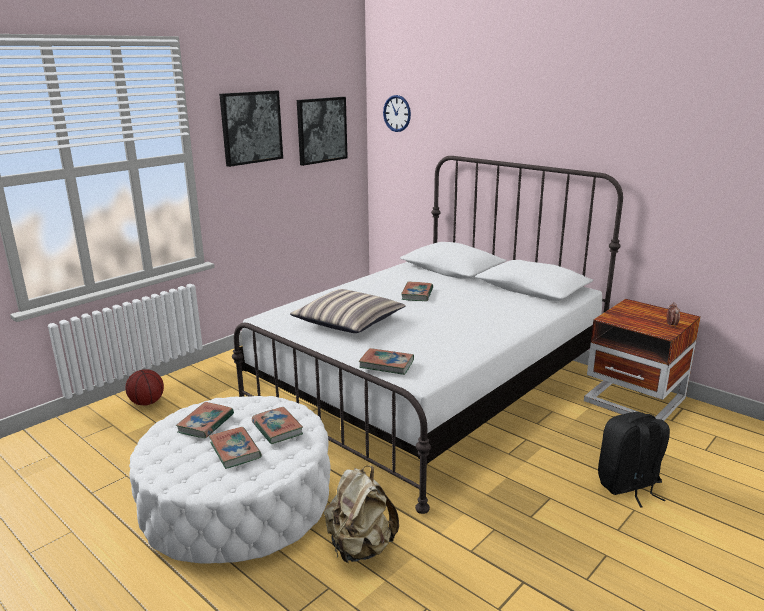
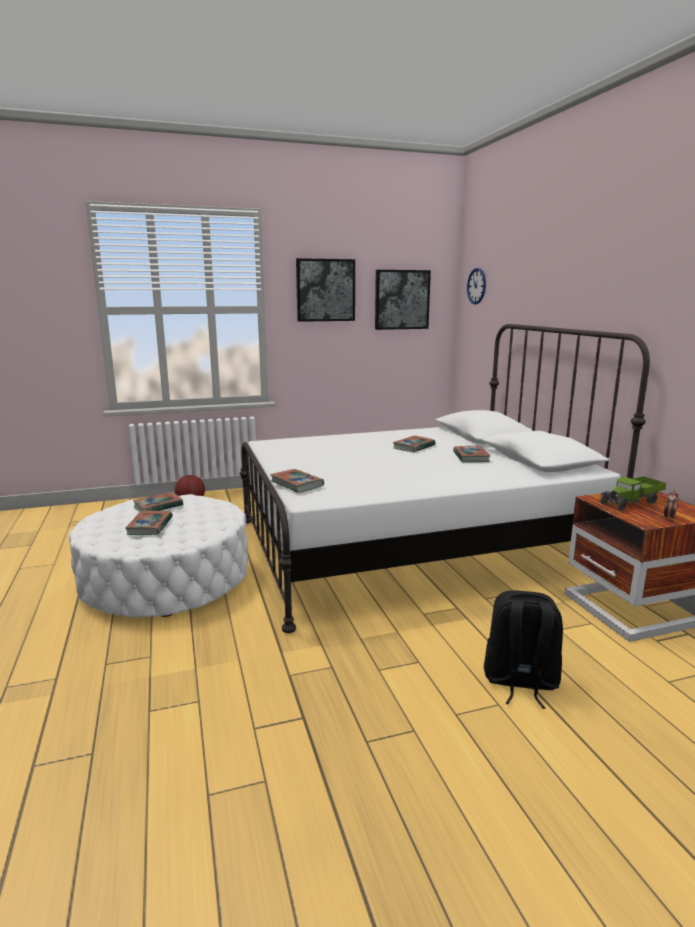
camera: 30 degrees right, 5 degrees down
book [252,407,303,444] -> book moved to [453,446,490,462]
pillow [290,289,406,333] -> none
beige backpack [324,466,399,563] -> none
none -> toy truck [600,476,666,511]

